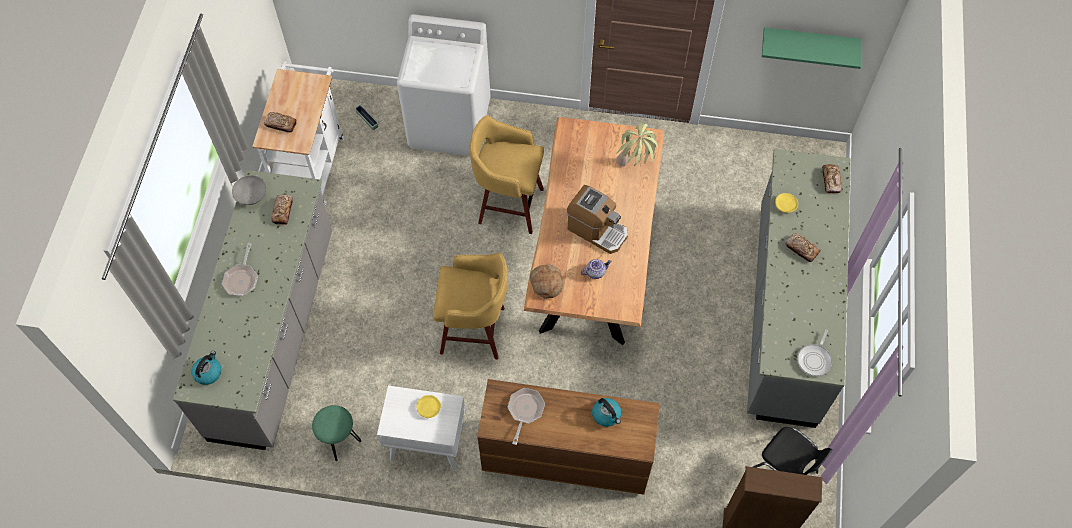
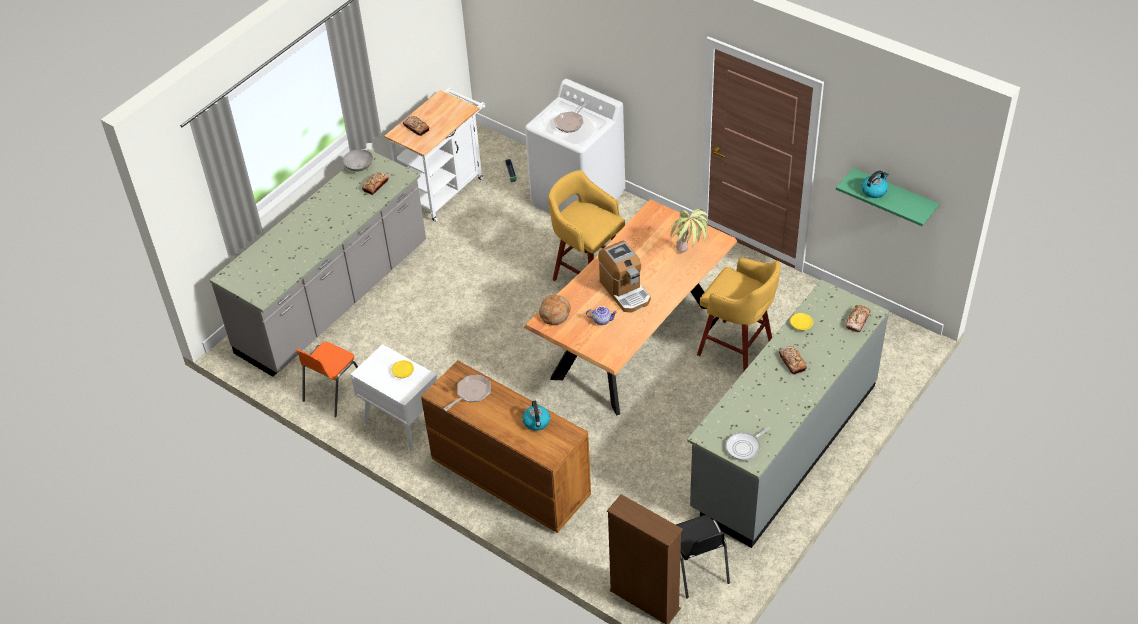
camera: 30 degrees right, 15 degrees down
kettle [192,351,221,385] -> kettle moved to [861,171,889,198]
frying pan [222,243,258,296] -> frying pan moved to [554,100,590,133]
green stool [312,405,361,461] -> orange chair [296,342,358,417]
yellow stool [433,252,508,360] -> yellow stool moved to [697,258,780,372]

